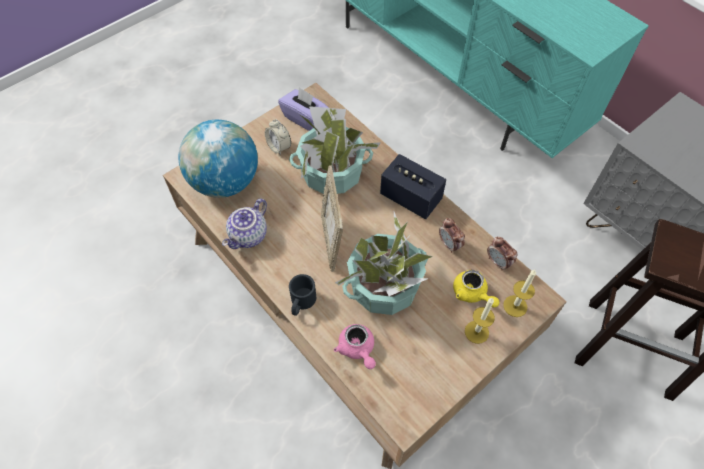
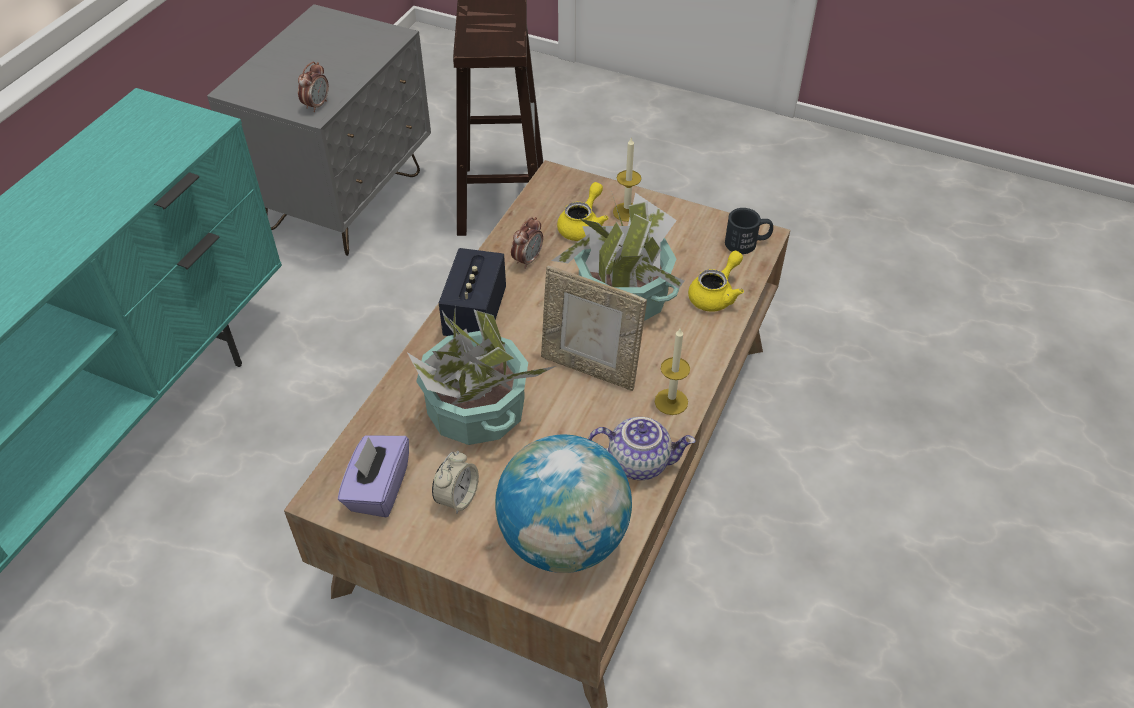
camera: 115 degrees left, 10 degrees down
black mug [289,274,316,316] -> black mug moved to [725,208,773,254]
picture frame [321,165,343,272] -> picture frame turned 60 degrees clockwise [541,265,647,391]
pink teapot [334,324,376,369] -> yellow teapot [688,251,744,312]
alarm clock [487,237,517,271] -> alarm clock moved to [298,62,329,112]
candle [503,270,536,317] -> candle moved to [655,329,690,415]

